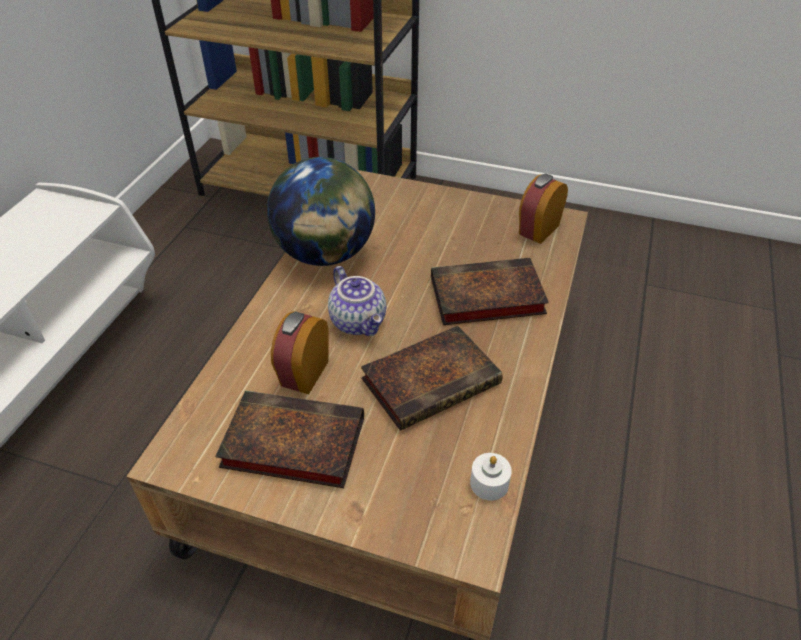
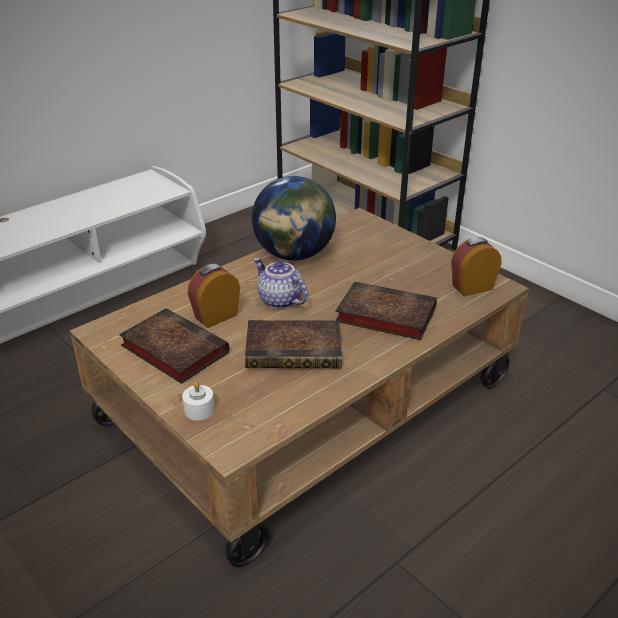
camera: 30 degrees right, 10 degrees down
teapot [328,266,386,336] -> teapot turned 135 degrees clockwise [254,258,308,309]
white candle [470,453,512,501] -> white candle moved to [182,382,215,420]

